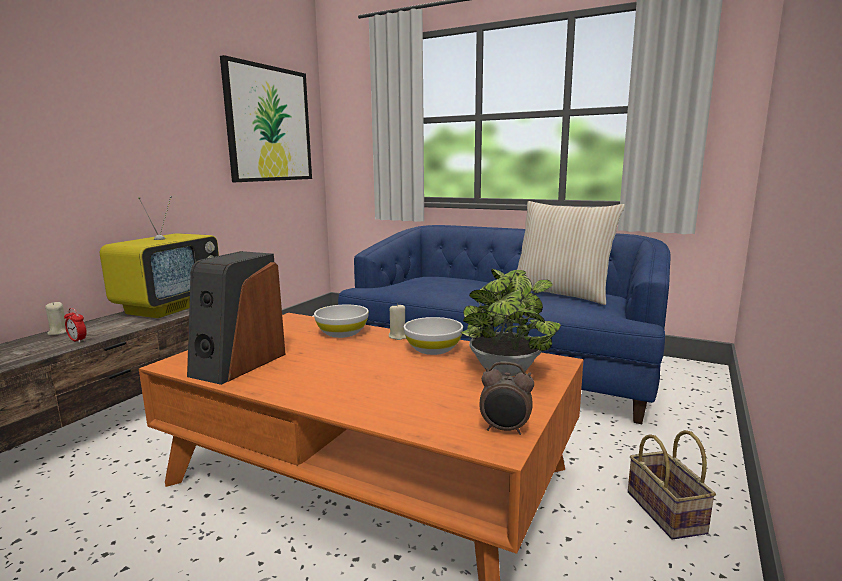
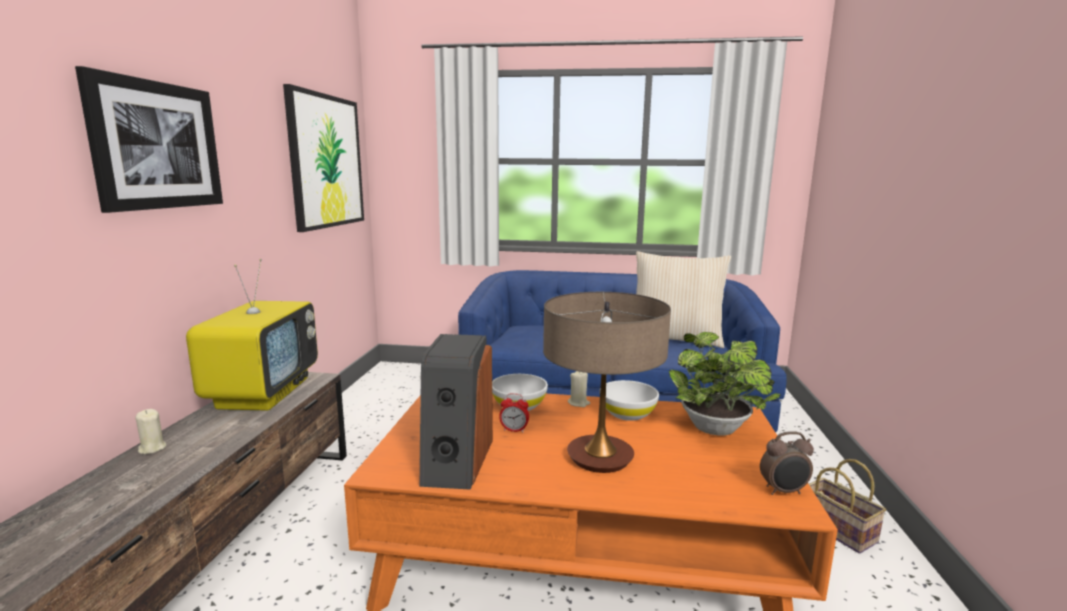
camera: 20 degrees left, 0 degrees up
alarm clock [64,308,87,343] -> alarm clock moved to [499,393,529,432]
none -> picture [75,66,223,213]
none -> table lamp [543,292,671,473]

